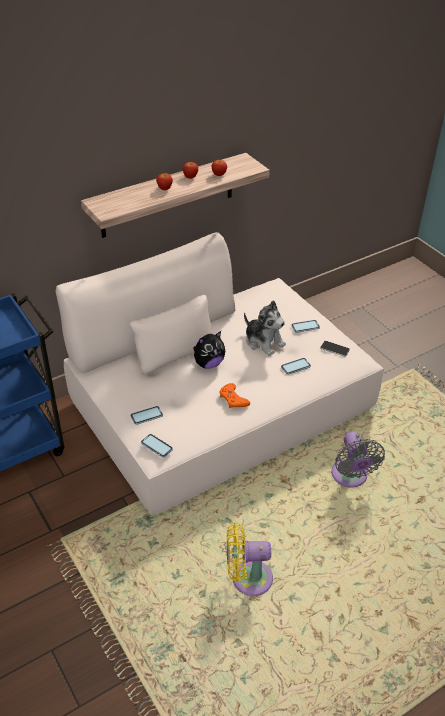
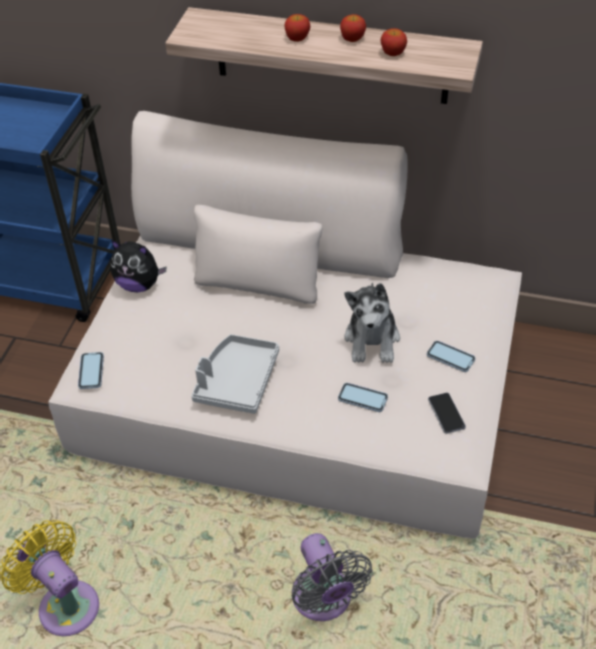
camera: 50 degrees right, 5 degrees up
phone [131,406,163,425] -> none
plush toy [193,331,225,369] -> plush toy moved to [110,240,166,292]
orange game controller [219,383,250,408] -> grey tray [191,334,279,414]
grey fan [331,431,385,488] -> grey fan turned 60 degrees counterclockwise [291,533,373,621]

